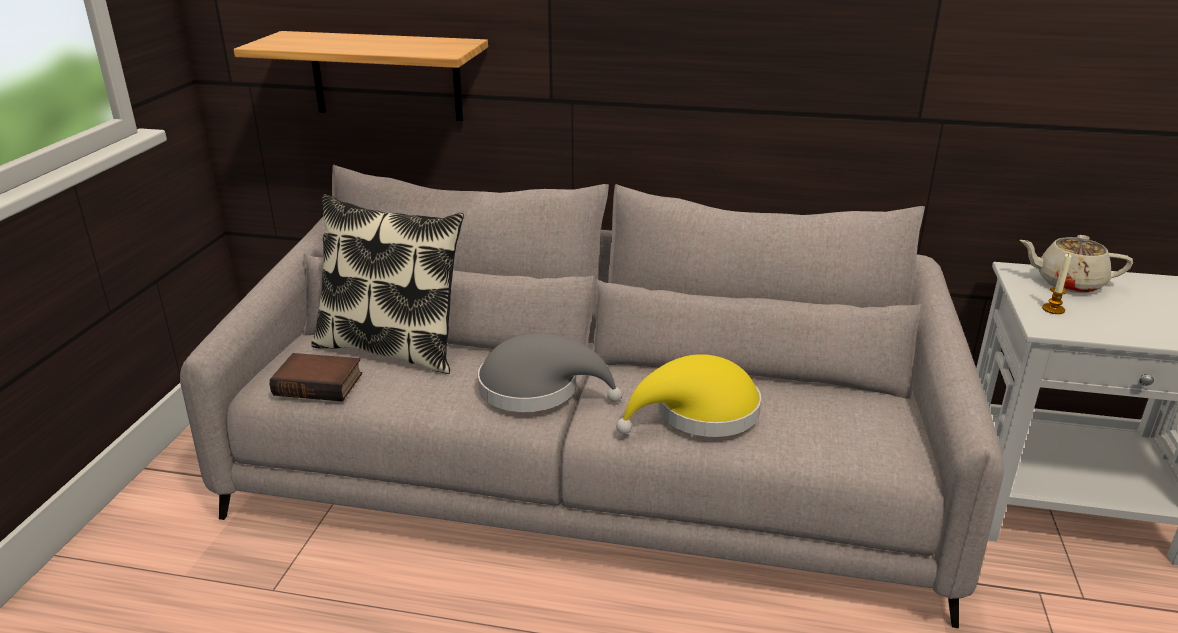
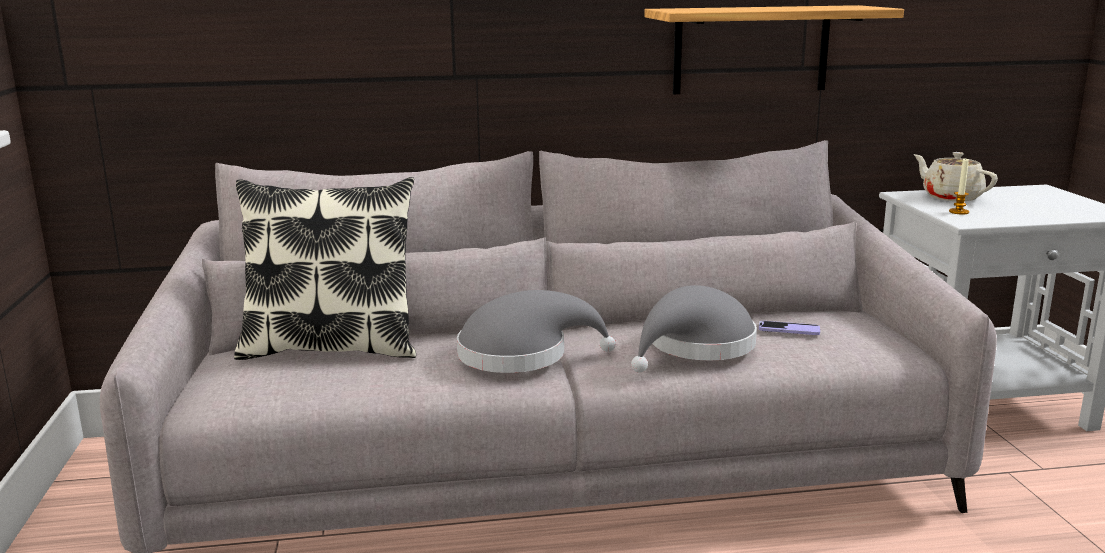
camera: 20 degrees left, 10 degrees down
shelf [234,31,488,121] -> shelf moved to [644,5,904,94]
book [270,353,362,402] -> none
yellow hat [616,354,761,437] -> grey hat [631,285,757,373]
beige teapot [1019,235,1133,293] -> beige teapot turned 60 degrees clockwise [914,152,998,201]
none -> phone [759,321,820,335]

